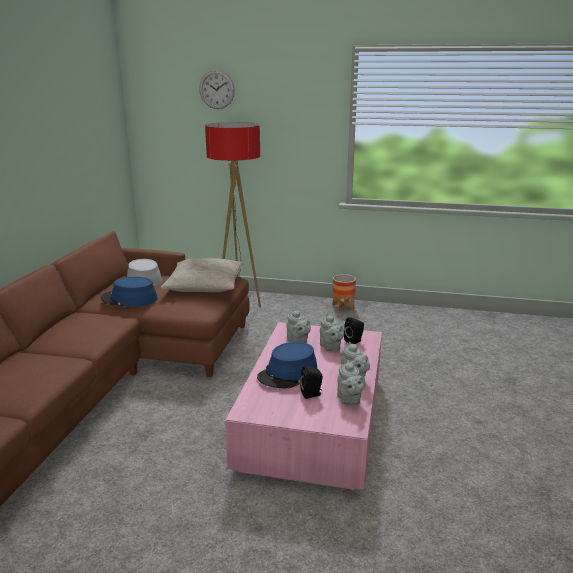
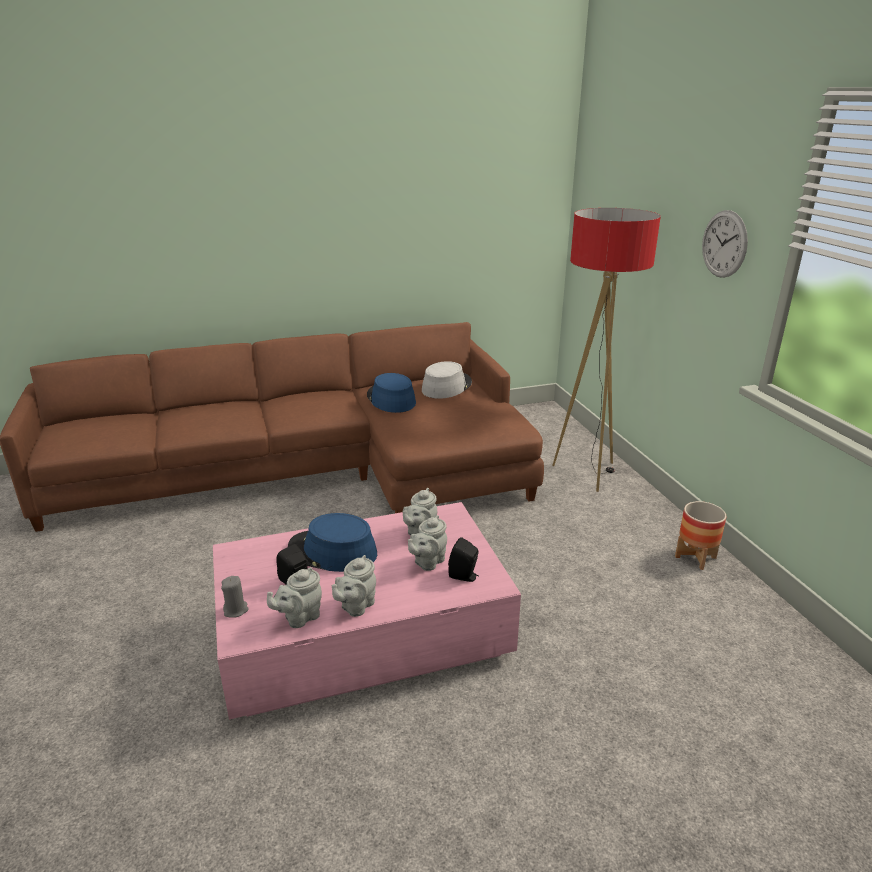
camera: 60 degrees right, 5 degrees up
beige pillow [161,258,244,292] -> none
wall clock [199,70,235,109] -> wall clock moved to [702,210,748,278]
none -> grey candle [221,576,249,618]

